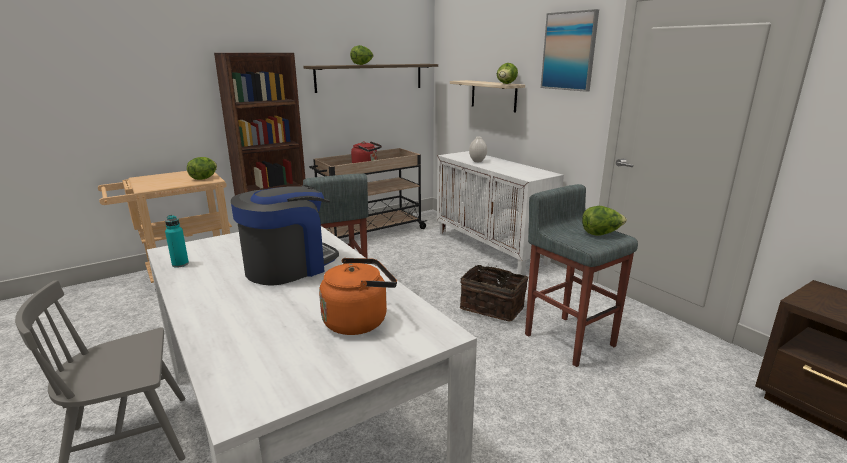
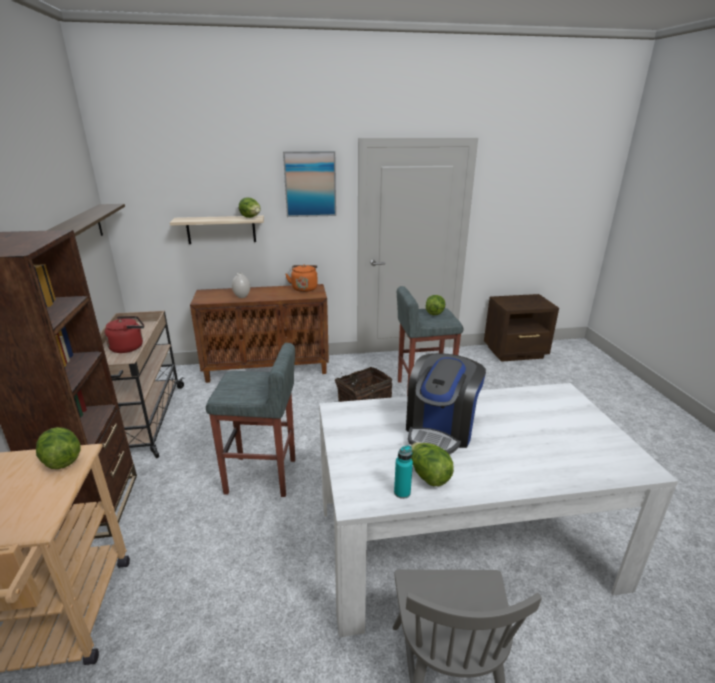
camera: 65 degrees left, 5 degrees up
coffee machine [231,185,339,286] -> coffee machine turned 135 degrees counterclockwise [406,353,486,454]
orange kettle [319,258,397,335] -> orange kettle moved to [286,265,318,292]
lettuce [350,45,374,65] -> lettuce moved to [411,442,454,486]
white cabinet [437,151,564,274] -> brown cabinet [190,284,329,383]

